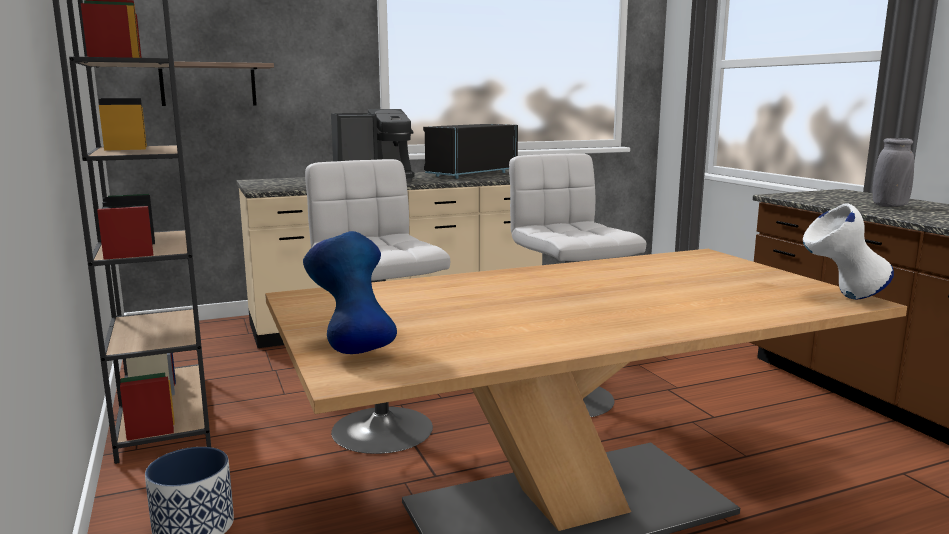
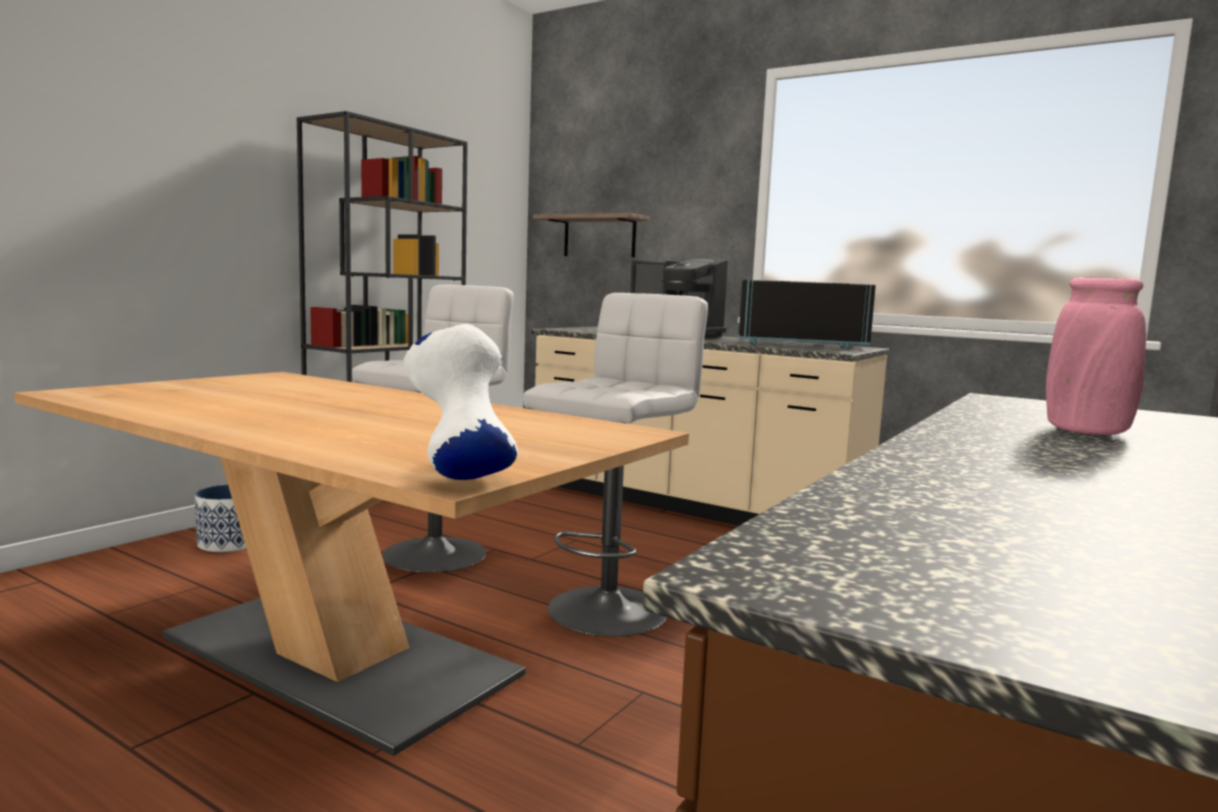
camera: 55 degrees right, 5 degrees down
blue vase [303,231,397,354] -> none
grey vase [873,138,914,207] -> pink vase [1046,277,1146,435]

